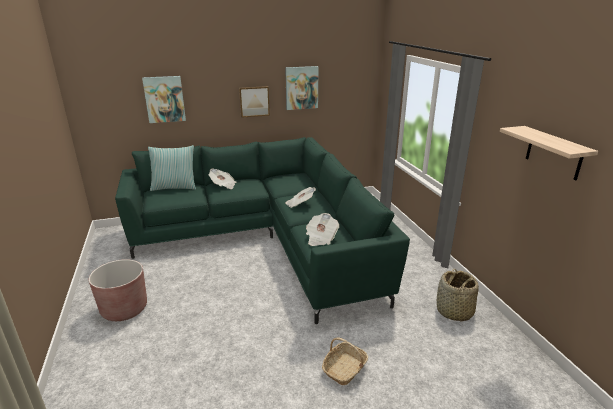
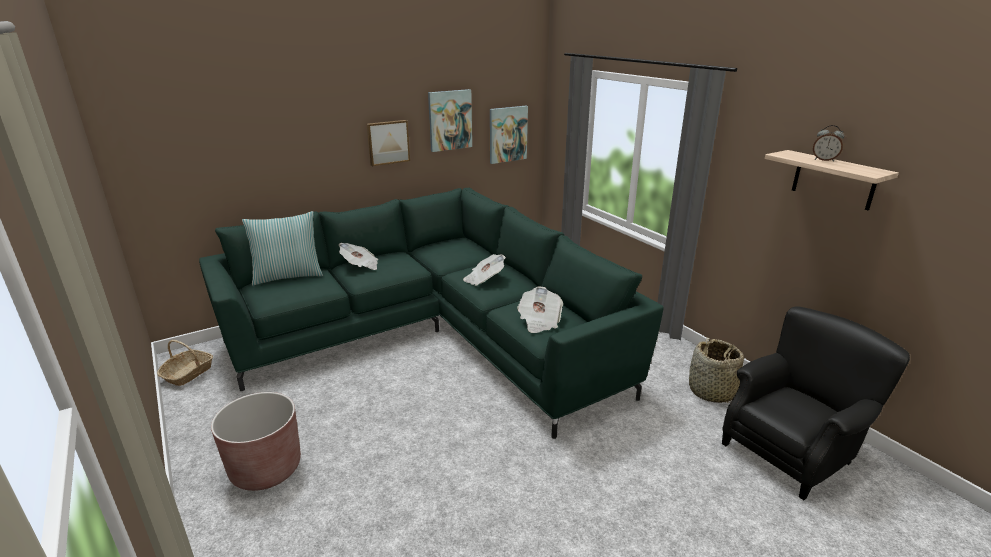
camera: 15 degrees left, 0 degrees up
picture [142,76,186,123] -> picture moved to [490,106,528,164]
basket [322,337,368,385] -> basket moved to [157,340,213,386]
none -> black armchair [722,306,910,500]
none -> alarm clock [813,125,844,162]

